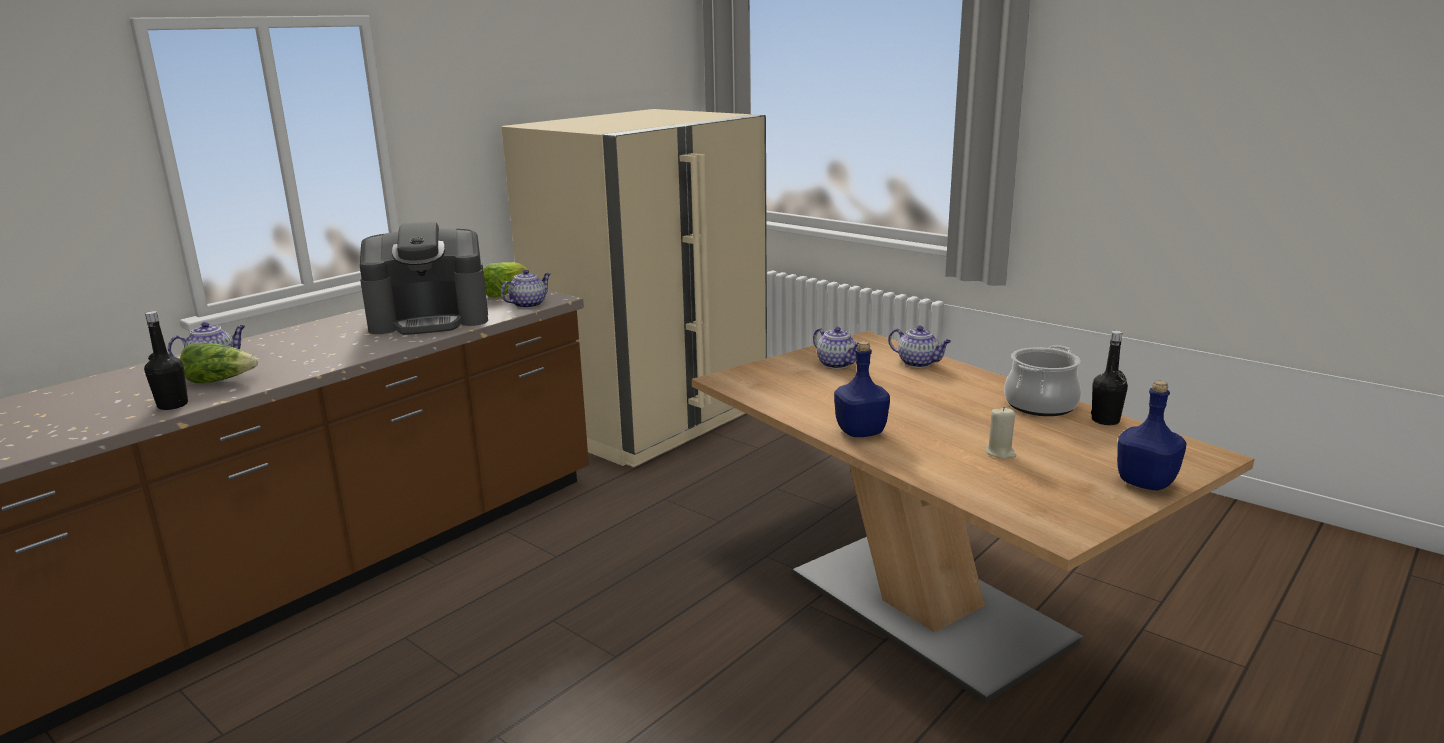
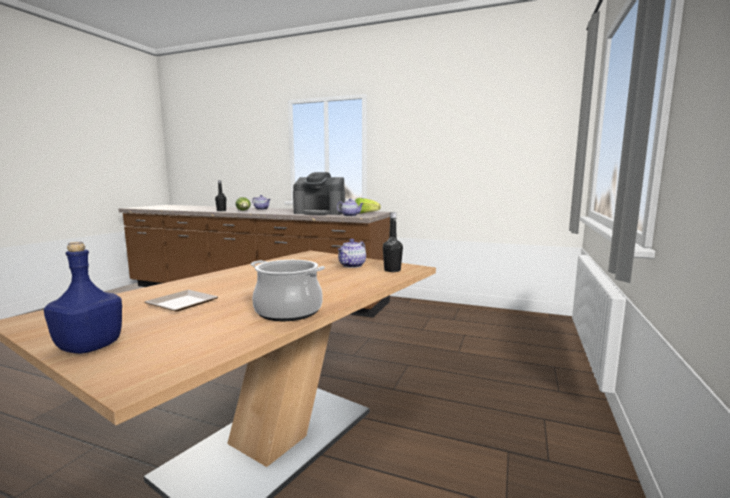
camera: 70 degrees right, 10 degrees down
coffee machine [360,221,488,335] -> coffee machine turned 45 degrees counterclockwise [293,172,345,215]
beige fridge [502,109,767,467] -> none
blue bottle [834,341,890,437] -> none
teapot [888,326,951,368] -> none
beige candle [986,407,1016,459] -> plate [145,290,218,311]
black bottle [1091,331,1128,425] -> black bottle moved to [383,212,403,272]

